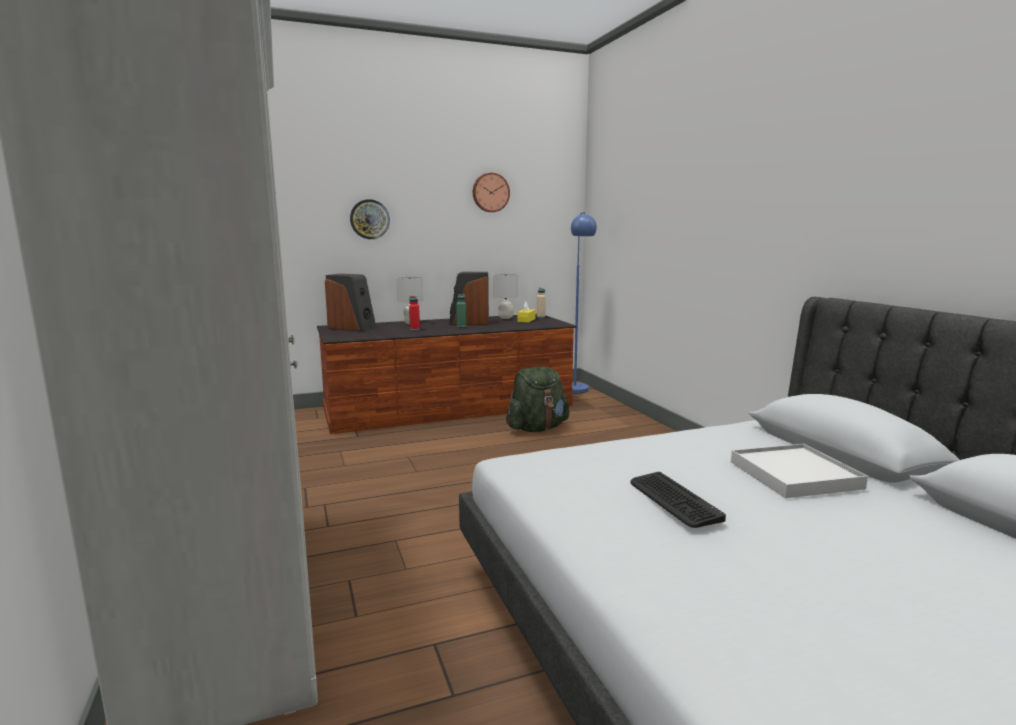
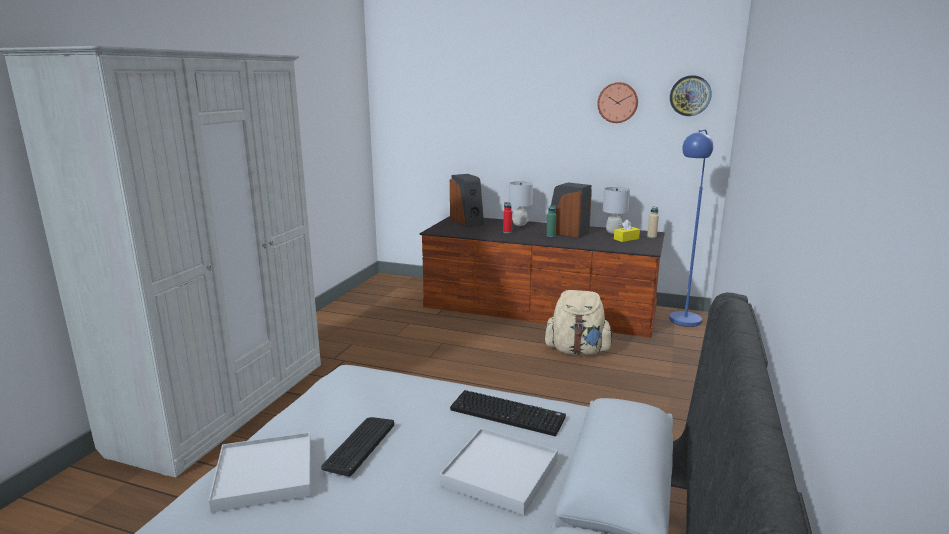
camera: 40 degrees right, 5 degrees up
wall clock [350,199,390,239] -> wall clock moved to [670,75,712,116]
green backpack [506,367,569,432] -> beige backpack [545,290,614,355]
none -> white tray [209,432,311,513]
none -> keyboard [450,390,566,436]

